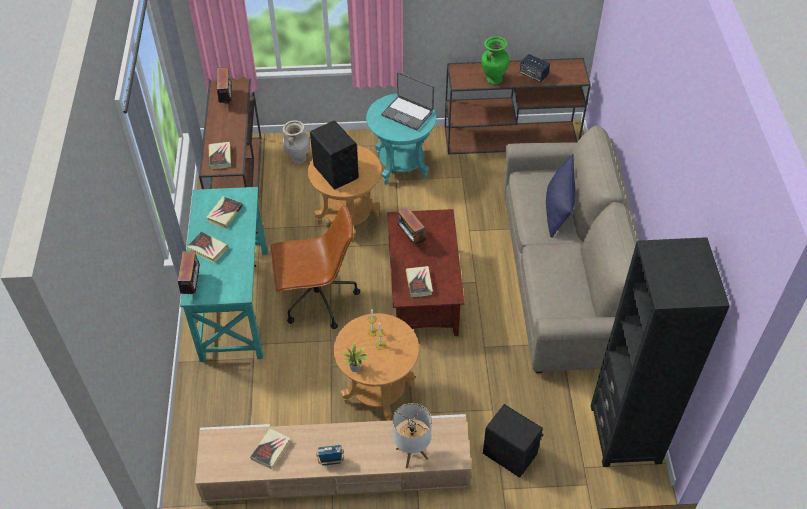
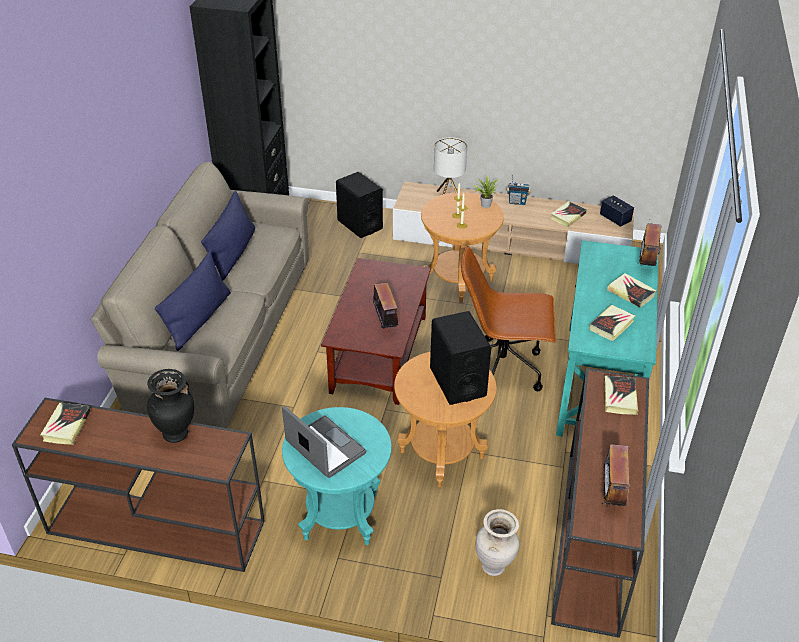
camera: 165 degrees left, 10 degrees down
book [406,266,433,297] -> book moved to [41,403,91,445]
green vase [481,36,510,85] -> black vase [147,369,194,443]
speaker [520,54,550,82] -> speaker moved to [600,195,634,227]
none -> blue pillow [201,191,255,281]

